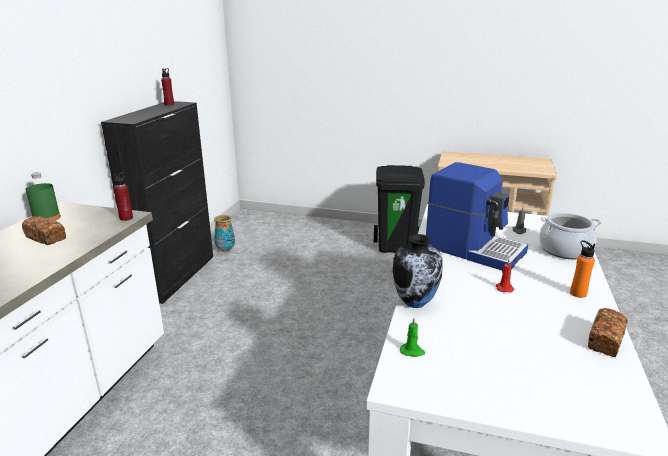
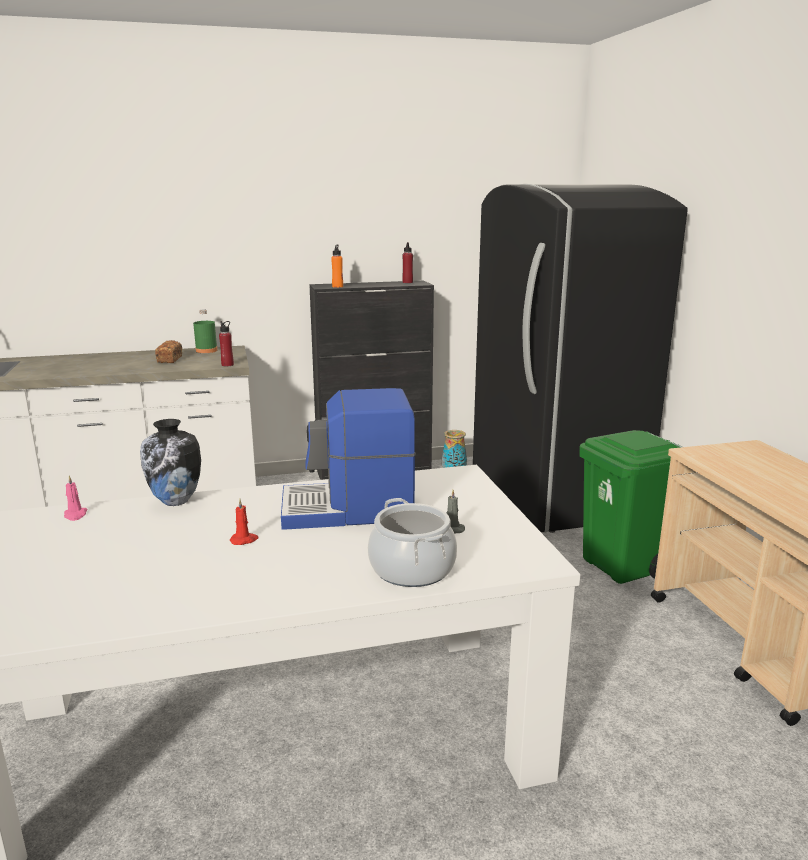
camera: 60 degrees right, 5 degrees down
black trash can [374,165,425,253] -> green trash can [579,430,683,584]
green candle [400,318,425,357] -> pink candle [64,476,87,521]
coffee machine [426,162,528,271] -> coffee machine turned 75 degrees clockwise [281,388,416,530]
orange bottle [570,240,595,298] -> orange bottle moved to [331,245,343,288]
bread [588,308,628,358] -> none
none -> black fridge [473,184,688,533]

